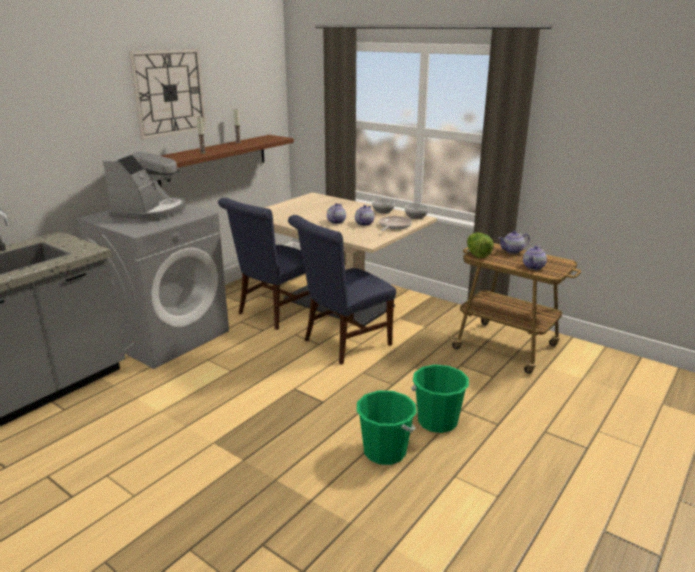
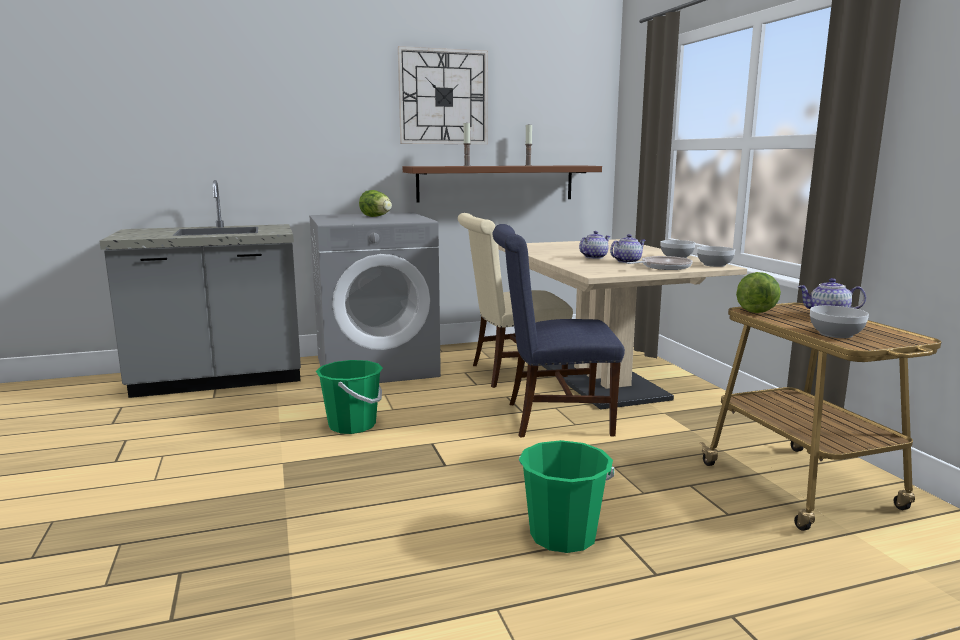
camera: 35 degrees right, 10 degrees down
coffee machine [103,150,186,222] -> lettuce [359,190,392,217]
blue chair [218,198,319,330] -> beige chair [458,213,573,388]
green bucket [357,391,417,465] -> green bucket moved to [316,360,383,434]
teapot [523,246,547,270] -> bowl [810,306,869,338]

